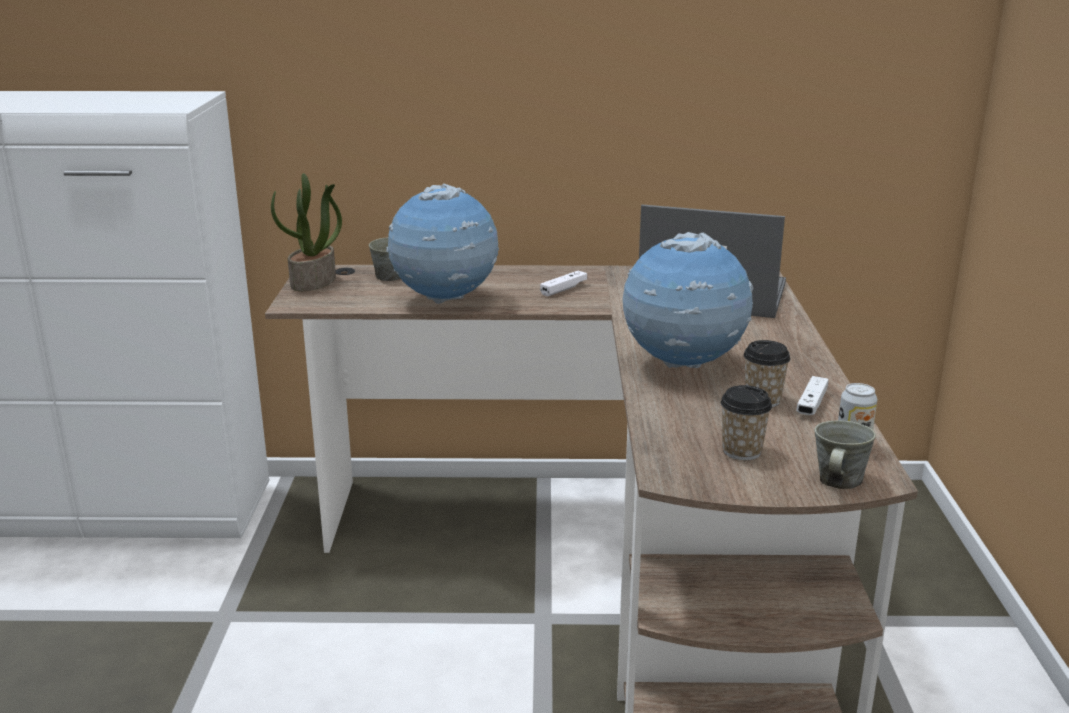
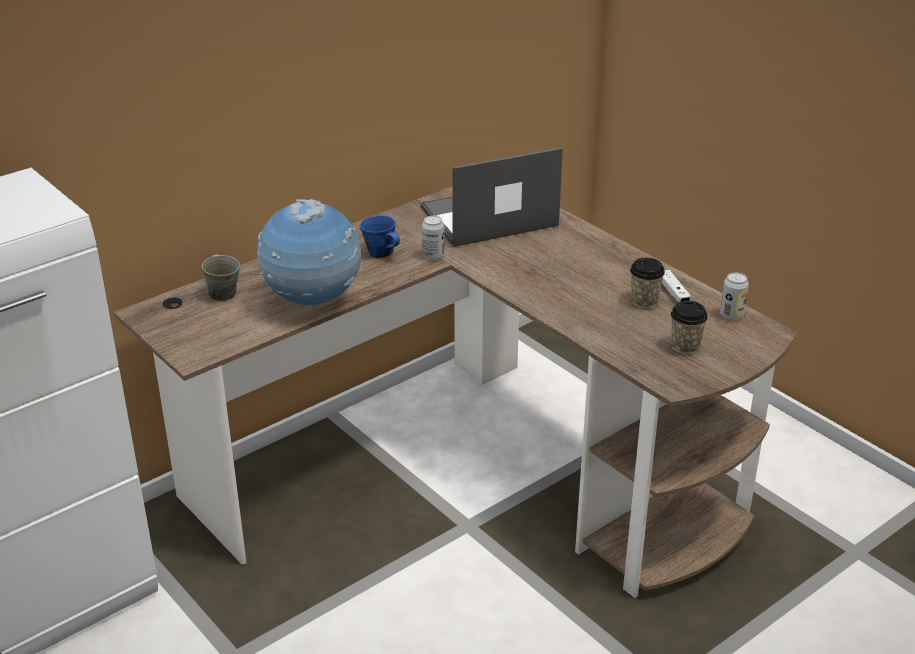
camera: 40 degrees left, 10 degrees up
potted plant [271,173,342,291] -> none
white game controller [540,271,587,297] -> blue mug [360,215,400,258]
globe [623,232,753,368] -> none
grey mug [815,420,876,489] -> none
none -> can [422,216,445,260]

